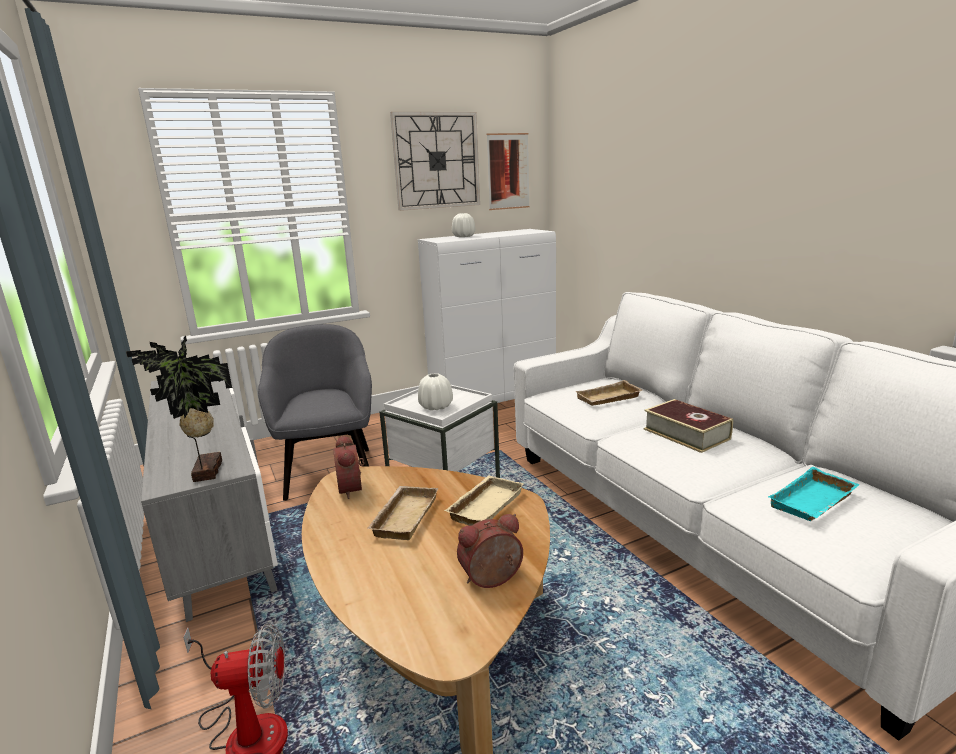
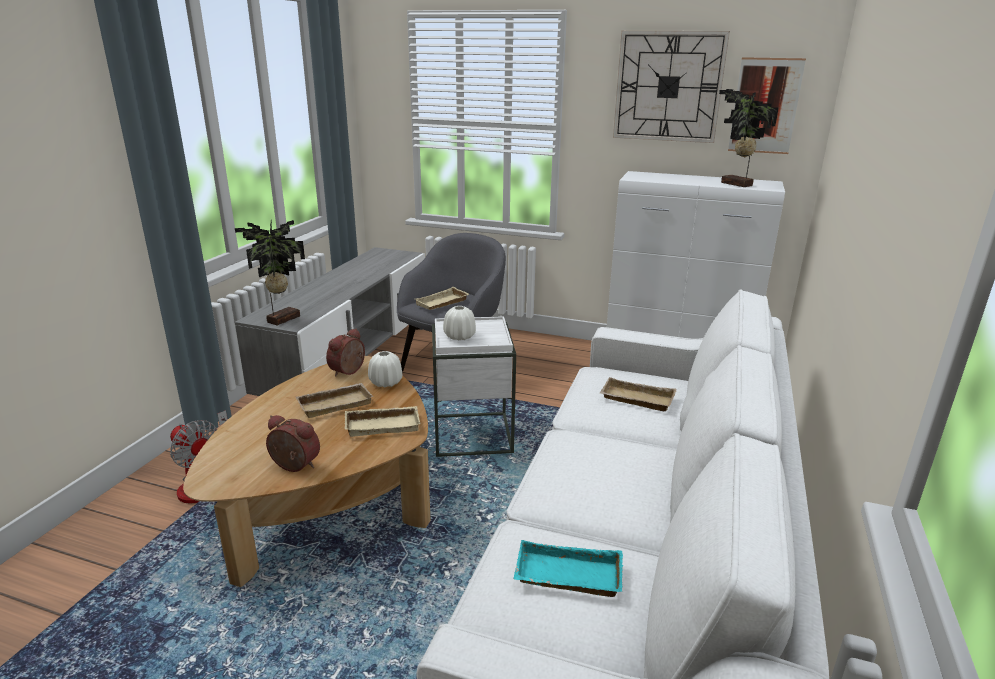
camera: 45 degrees right, 5 degrees up
white vase [452,213,475,237] -> white vase moved to [368,351,402,388]
book [644,399,733,453] -> none
none -> beige tray [415,287,469,310]
none -> potted plant [719,89,778,187]

